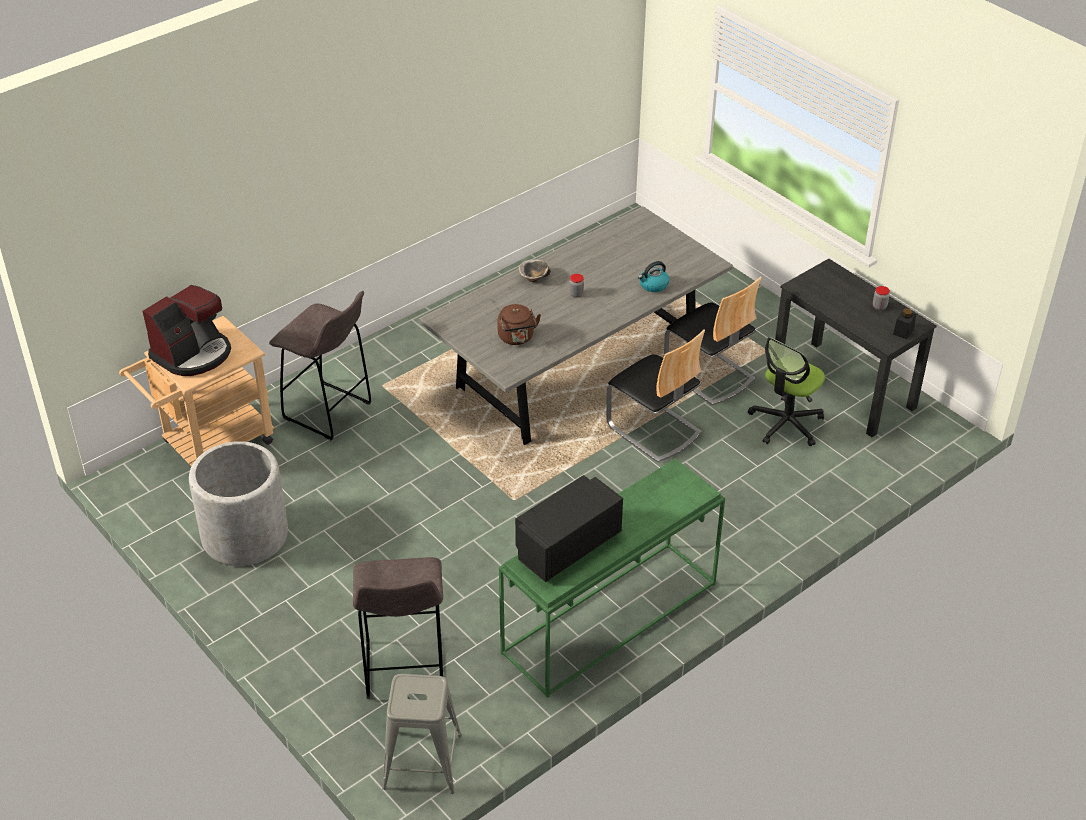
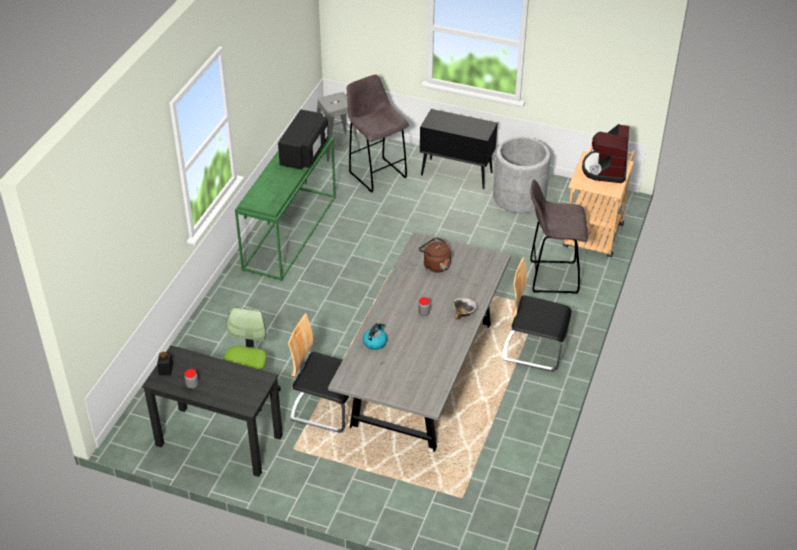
camera: 150 degrees right, 0 degrees up
chair [606,329,705,462] -> chair moved to [503,257,572,371]
none -> black cabinet [420,109,497,189]

